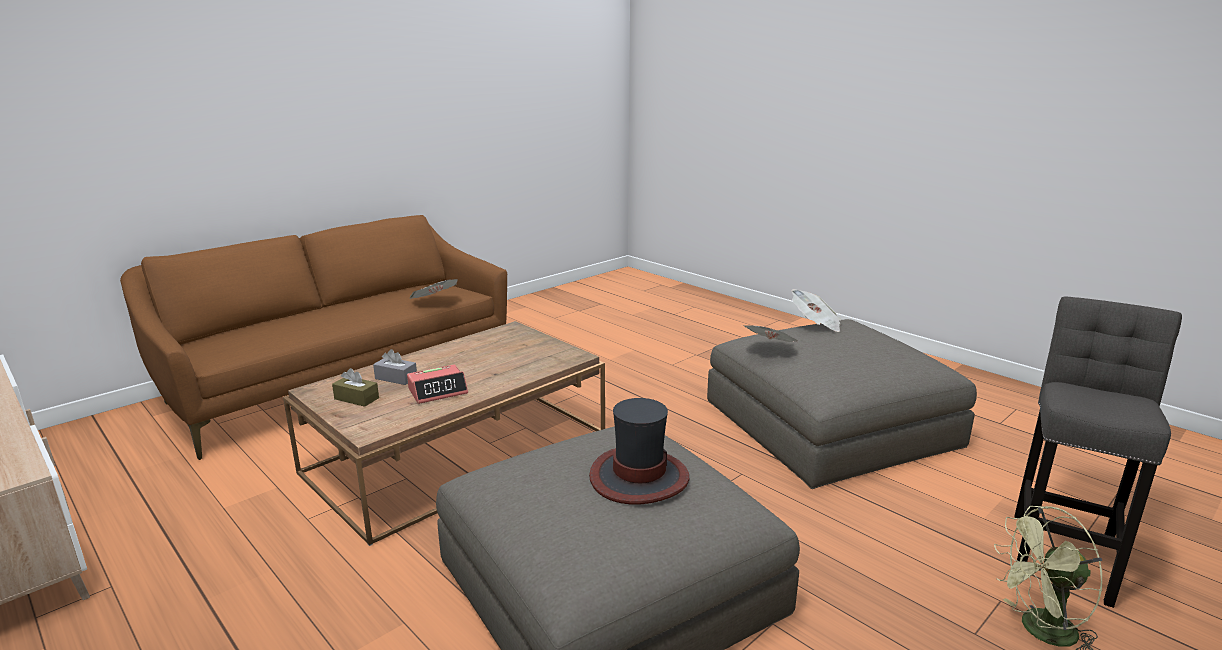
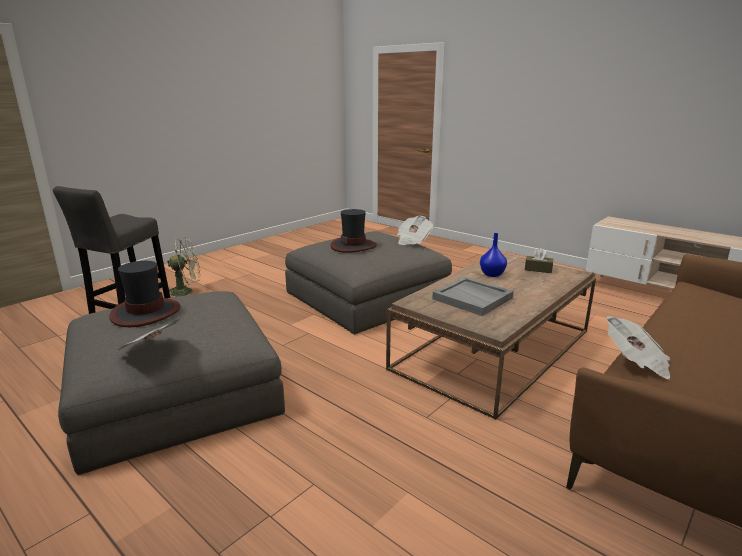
camera: 175 degrees right, 0 degrees up
grey tissue box [373,349,417,385] -> none
alarm clock [407,365,468,404] -> blue vase [480,233,507,277]
newspaper [742,325,798,342] -> newspaper moved to [397,216,434,245]
none -> hat [109,261,181,327]
none -> grey tray [432,277,514,316]

